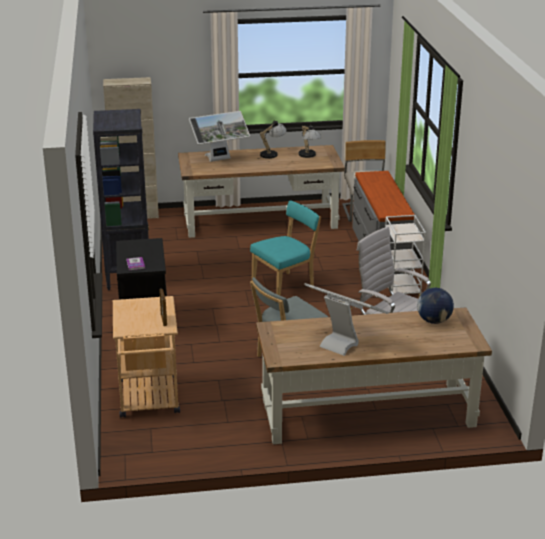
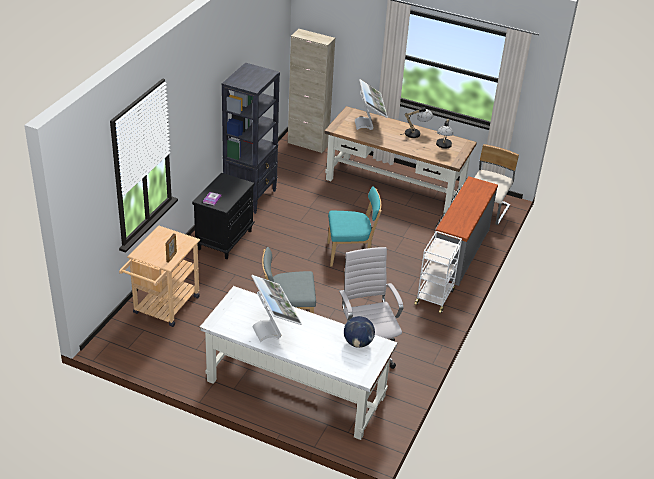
camera: 30 degrees right, 10 degrees up
monitor [189,111,250,162] -> monitor turned 105 degrees counterclockwise [355,79,388,130]
brown desk [256,307,492,444] -> white desk [200,286,397,440]

